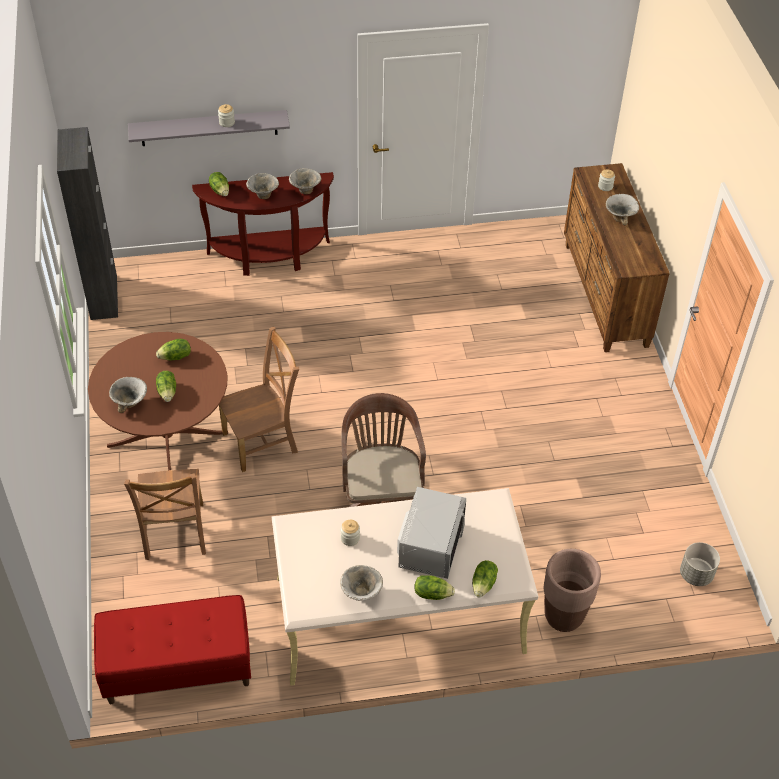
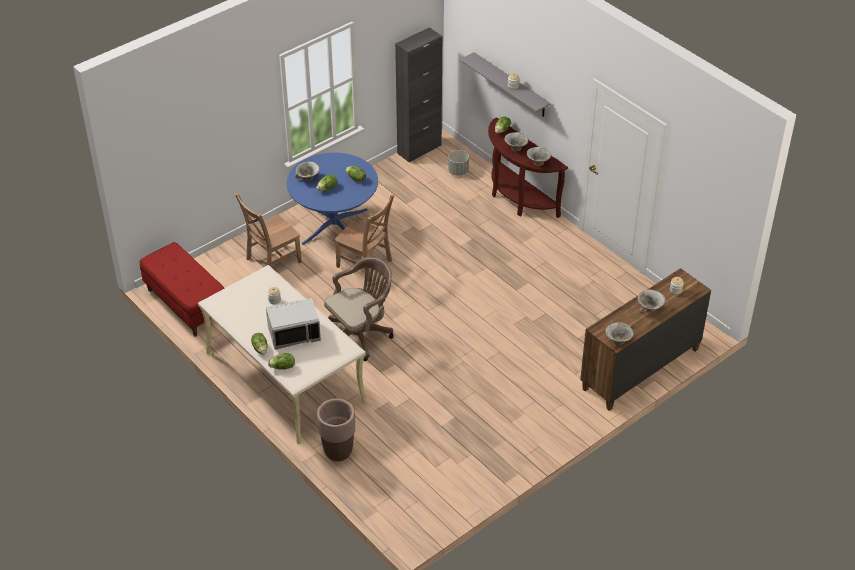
camera: 60 degrees right, 5 degrees down
brown dining table [88,332,228,470] -> blue dining table [286,153,378,245]
bowl [340,565,383,601] -> bowl moved to [605,322,634,346]
grey planter [680,542,720,586] -> grey planter moved to [448,150,469,176]

